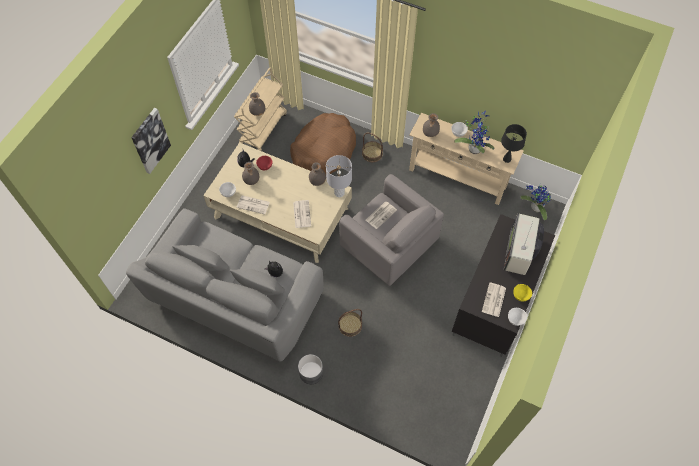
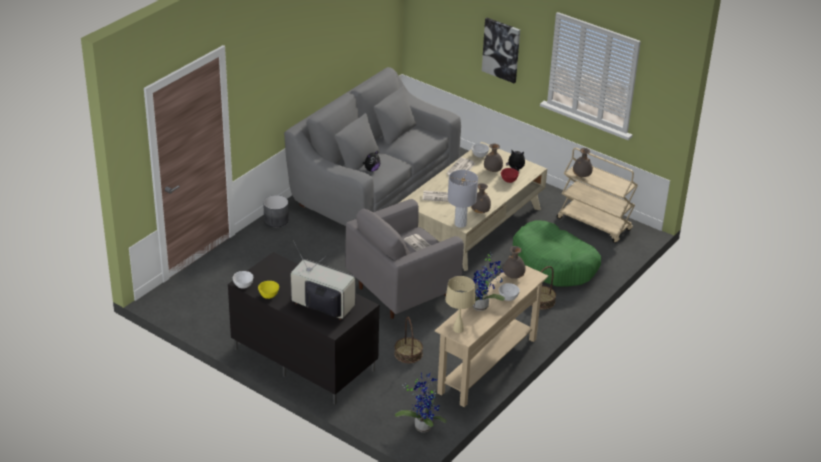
camera: 100 degrees right, 25 degrees down
brown dog bed [290,113,356,174] -> green dog bed [513,220,601,287]
basket [338,309,362,337] -> basket moved to [394,316,423,363]
newspaper [482,283,506,317] -> none
black table lamp [501,124,527,163] -> beige table lamp [445,276,475,333]

